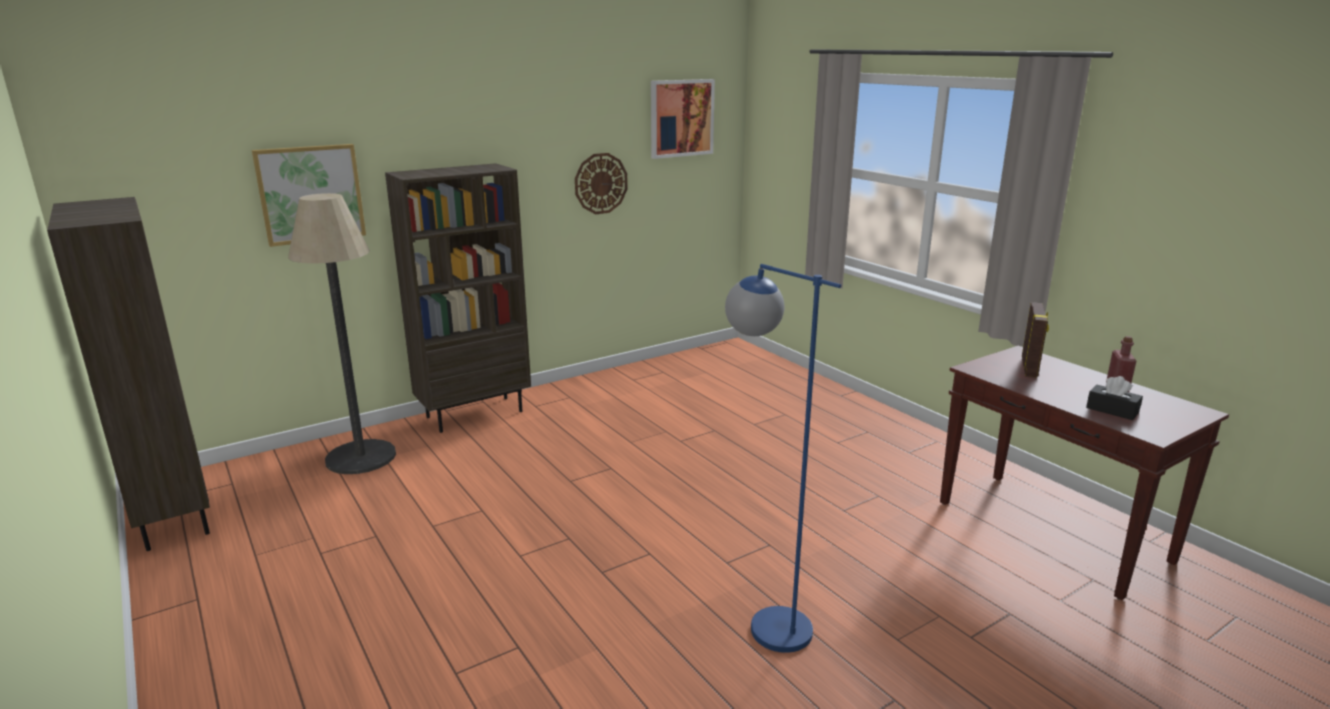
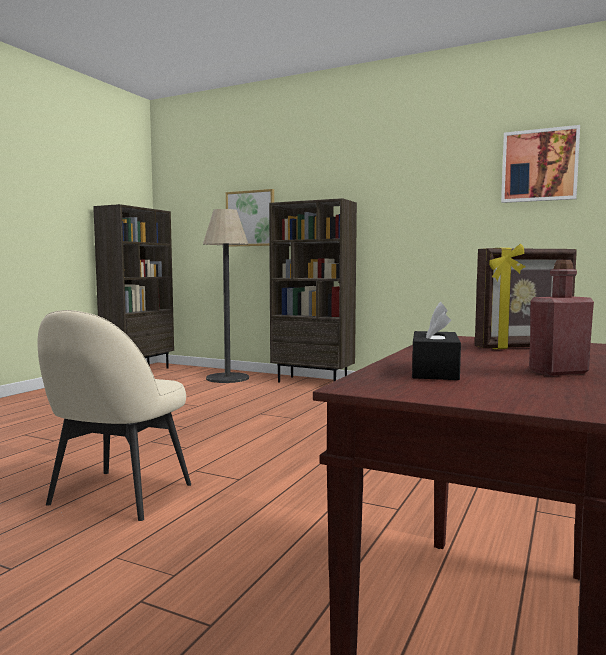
camera: 60 degrees right, 15 degrees down
wall clock [575,153,628,214] -> none
blue floor lamp [725,264,841,653] -> beige chair [38,310,191,521]

